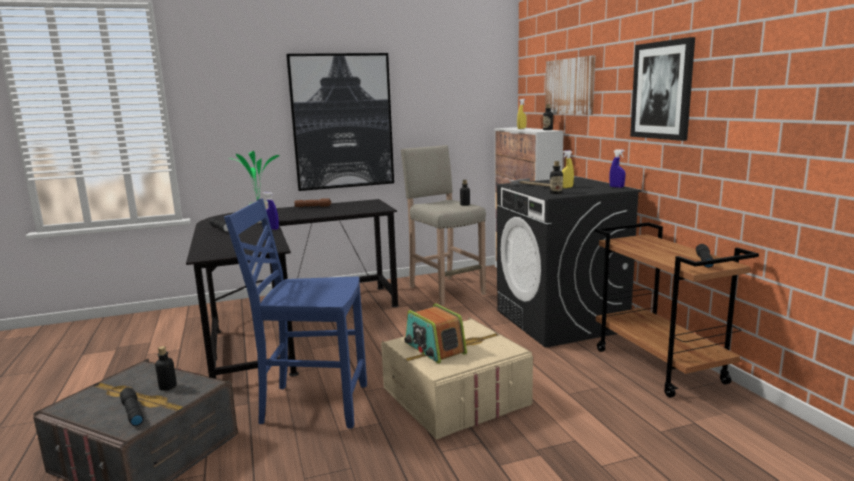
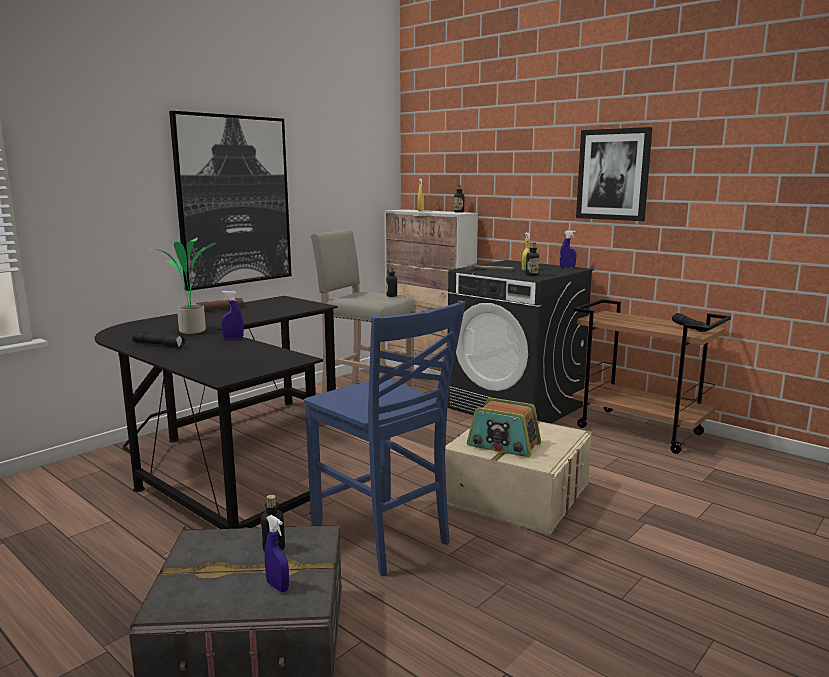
camera: 30 degrees left, 0 degrees up
black flashlight [120,387,144,426] -> blue spray bottle [264,515,289,592]
blue chair [224,199,367,428] -> blue chair turned 105 degrees counterclockwise [304,301,466,576]
picture [545,56,595,115] -> none

